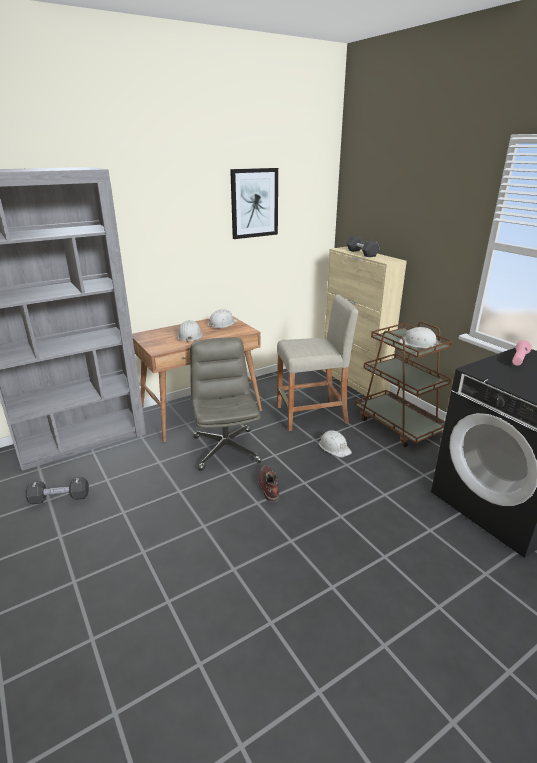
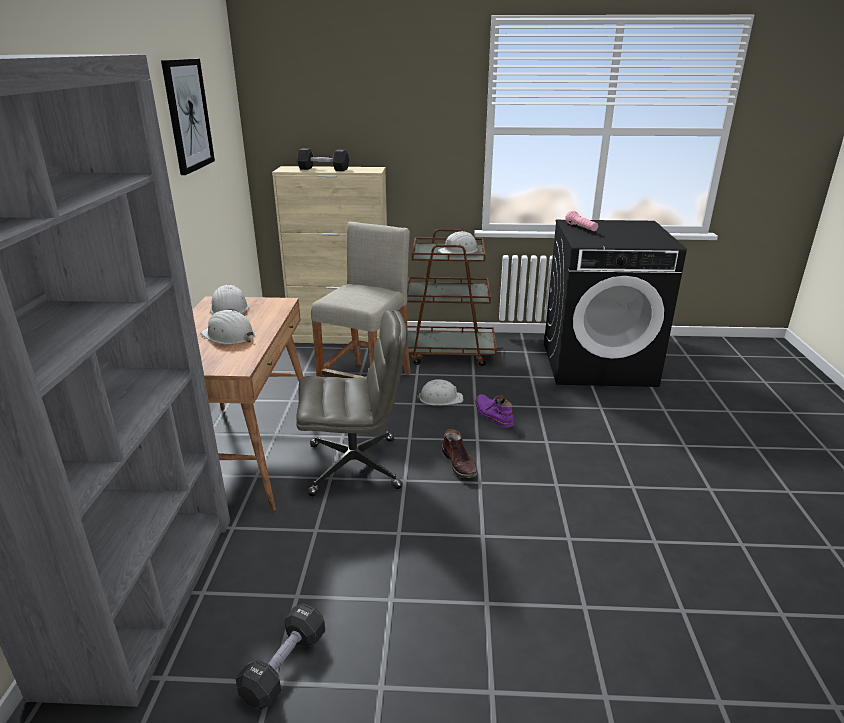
camera: 55 degrees left, 0 degrees up
grey office chair [190,337,262,471] -> grey office chair turned 150 degrees clockwise [296,310,407,496]
brown boot [258,465,279,502] -> brown boot turned 135 degrees counterclockwise [442,429,478,478]
none -> purple boot [476,394,514,428]

